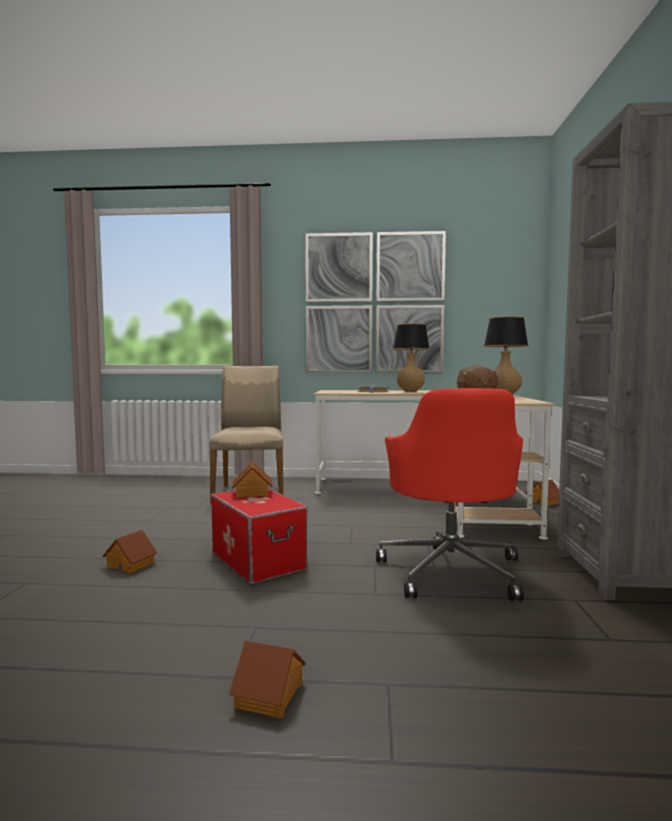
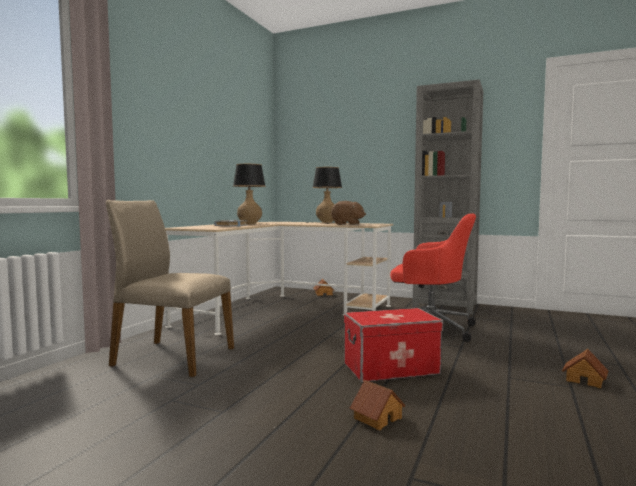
camera: 70 degrees left, 0 degrees up
toy house [232,461,273,498] -> none
picture [305,231,446,373] -> none

